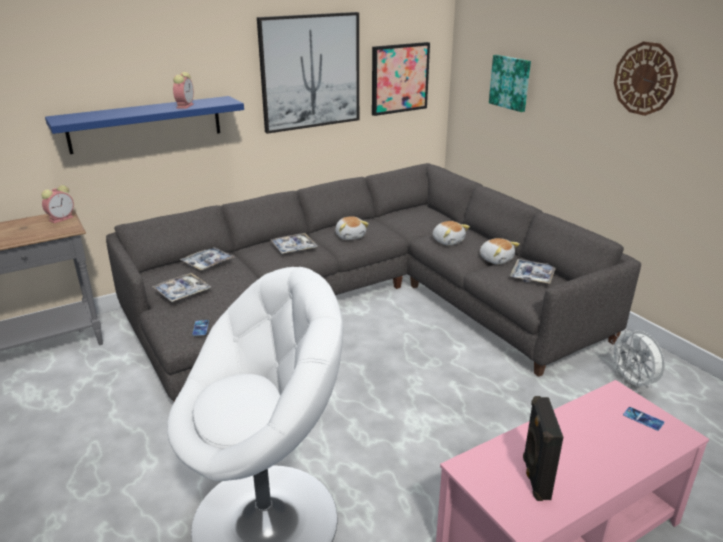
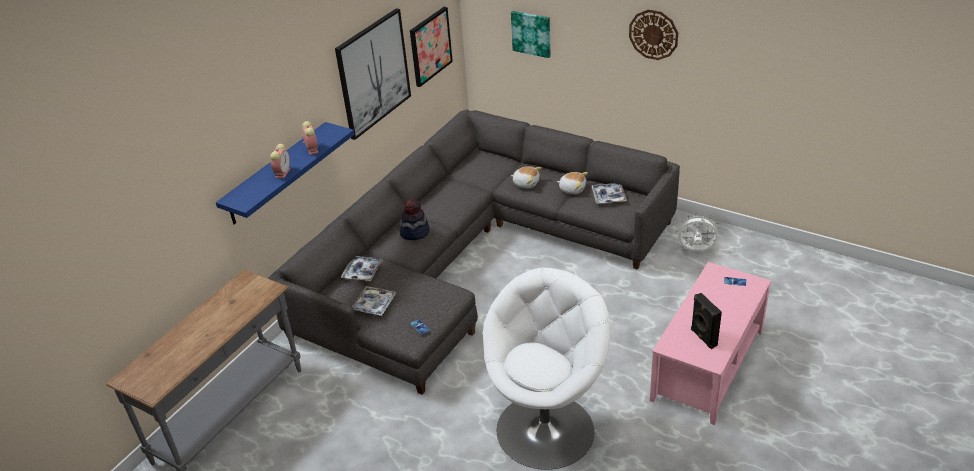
camera: 25 degrees left, 10 degrees up
alarm clock [41,185,74,223] -> alarm clock moved to [270,144,290,179]
tray [271,233,317,254] -> hat [400,199,430,240]
plush toy [335,216,369,240] -> none
white fan [609,329,665,390] -> white fan turned 150 degrees clockwise [676,216,721,252]

